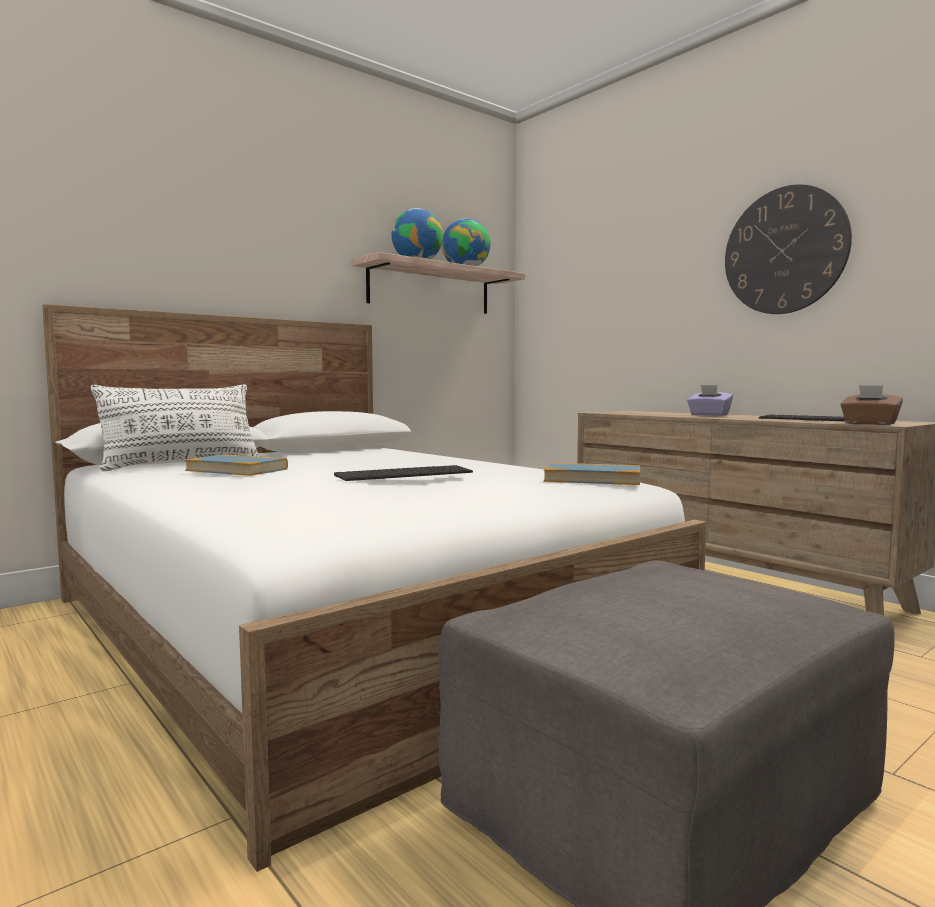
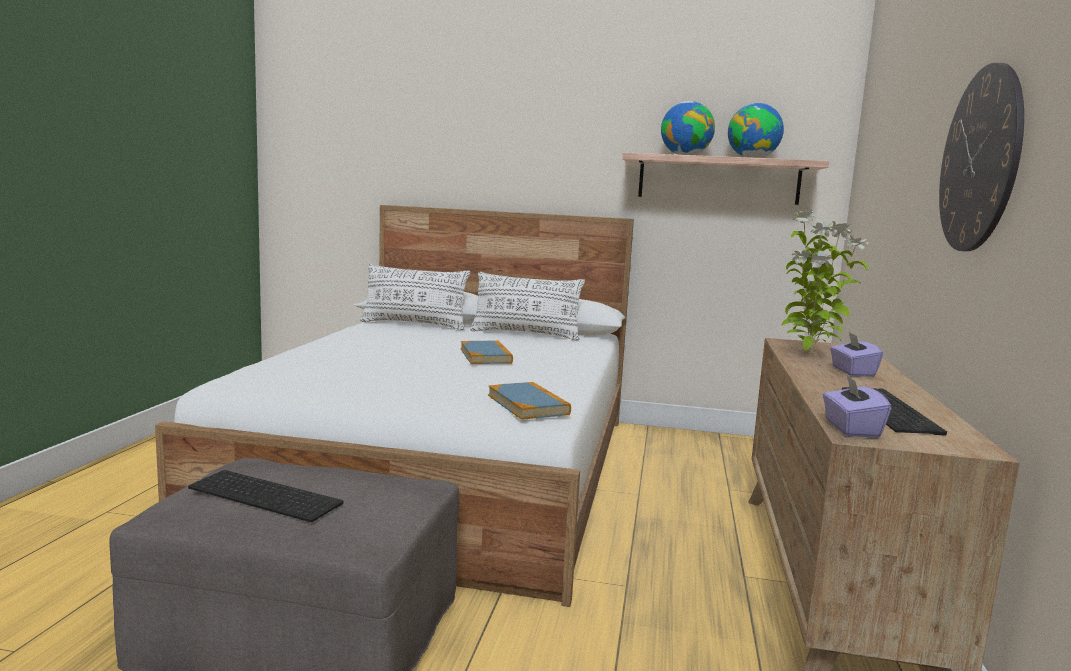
camera: 50 degrees right, 5 degrees up
book [185,454,288,476] -> book moved to [461,341,513,364]
keyboard [334,465,473,481] -> keyboard moved to [188,470,343,522]
brown tissue box [841,385,903,425] -> purple tissue box [823,375,891,438]
none -> white pillow [470,272,585,340]
none -> potted plant [782,210,869,355]

